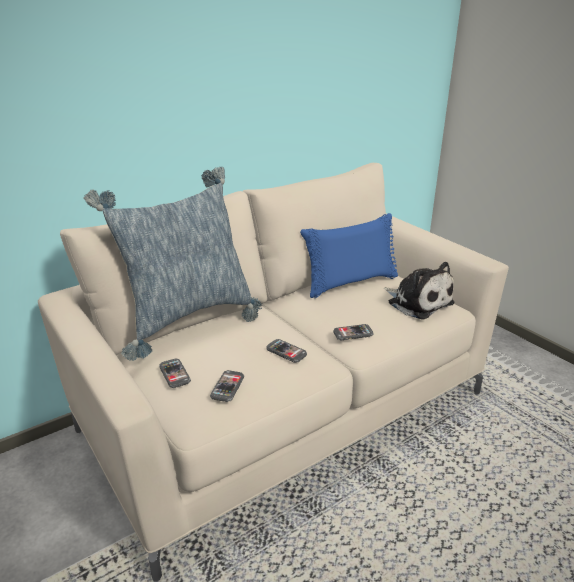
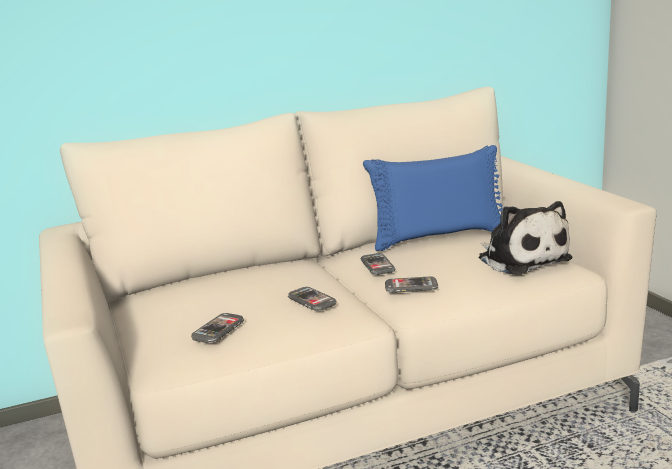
camera: 15 degrees right, 10 degrees down
pillow [83,166,262,361] -> none
phone [159,359,191,388] -> phone moved to [361,253,395,275]

